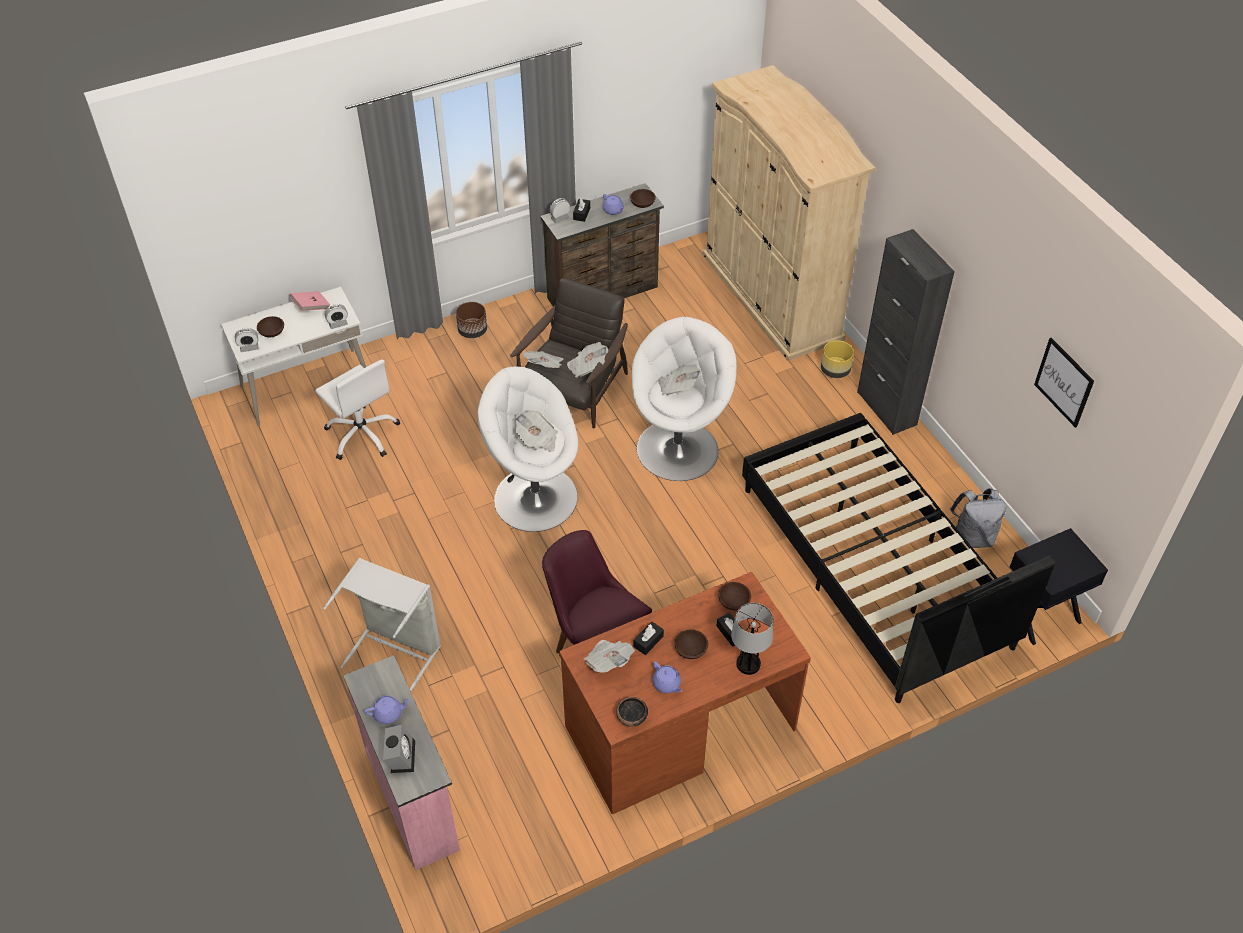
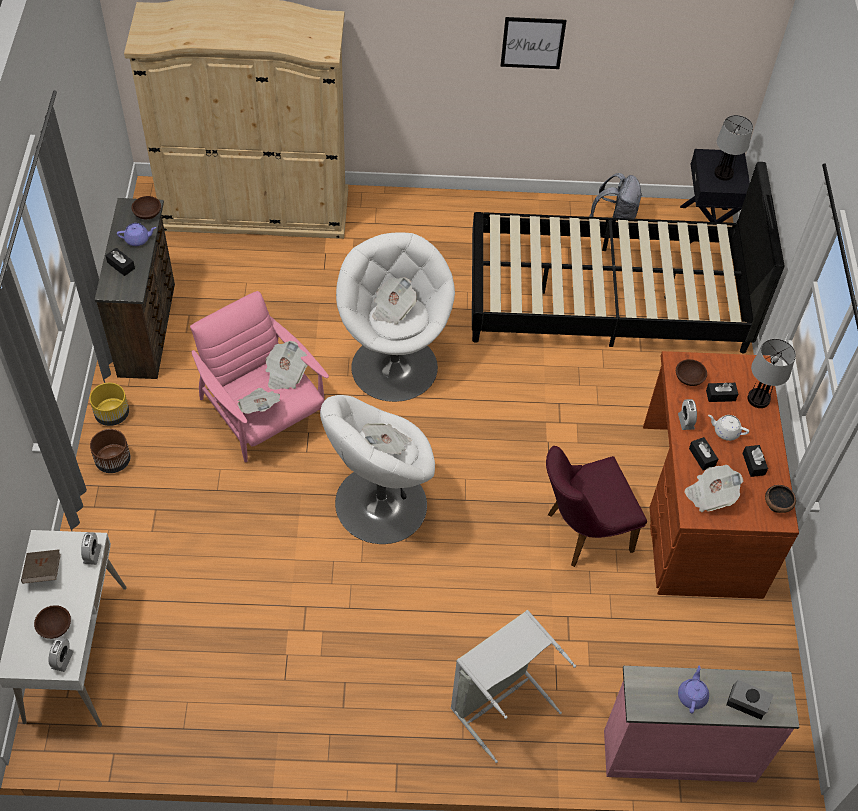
camera: 65 degrees left, 5 degrees up
pink book [290,291,330,311] -> brown book [21,549,61,584]
white office chair [315,360,400,460] -> none
brown armchair [510,278,628,428] -> pink armchair [190,291,329,463]
alarm clock [549,198,570,223] -> alarm clock moved to [678,399,697,430]
purple teapot [652,661,682,693] -> black tissue box [742,445,768,477]
brown bowl [674,629,708,659] -> white teapot [708,415,749,441]
yellow planter [821,340,854,378] -> yellow planter moved to [90,383,129,426]
black cabinet [857,229,955,435] -> none
picture [1034,338,1094,428] -> picture moved to [501,17,566,69]
none -> table lamp [714,115,753,181]

